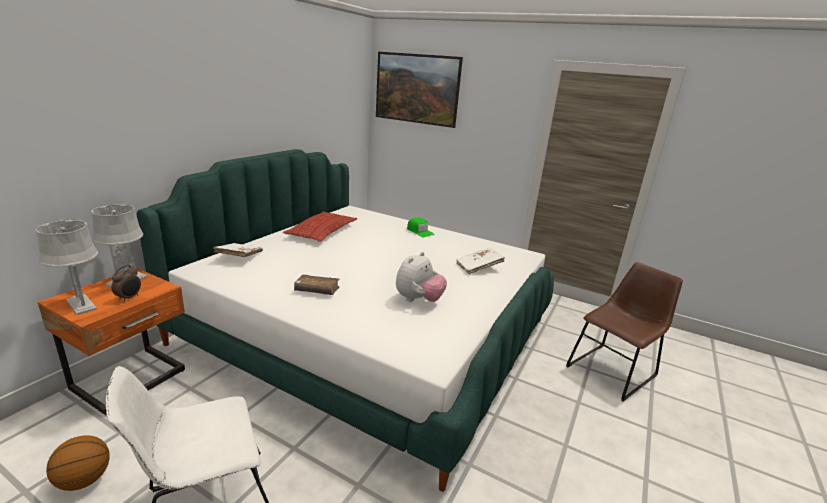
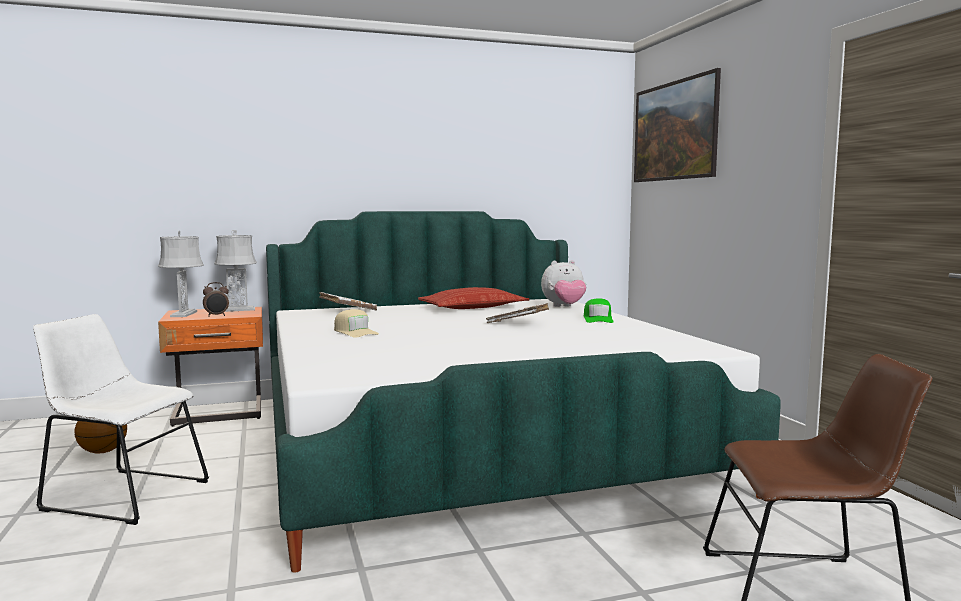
camera: 45 degrees right, 15 degrees down
brown book [294,274,340,295] -> beige cap [334,309,379,338]
plush toy [396,252,447,302] -> plush toy moved to [541,260,586,307]
white book [456,248,505,274] -> white book moved to [486,303,549,323]

